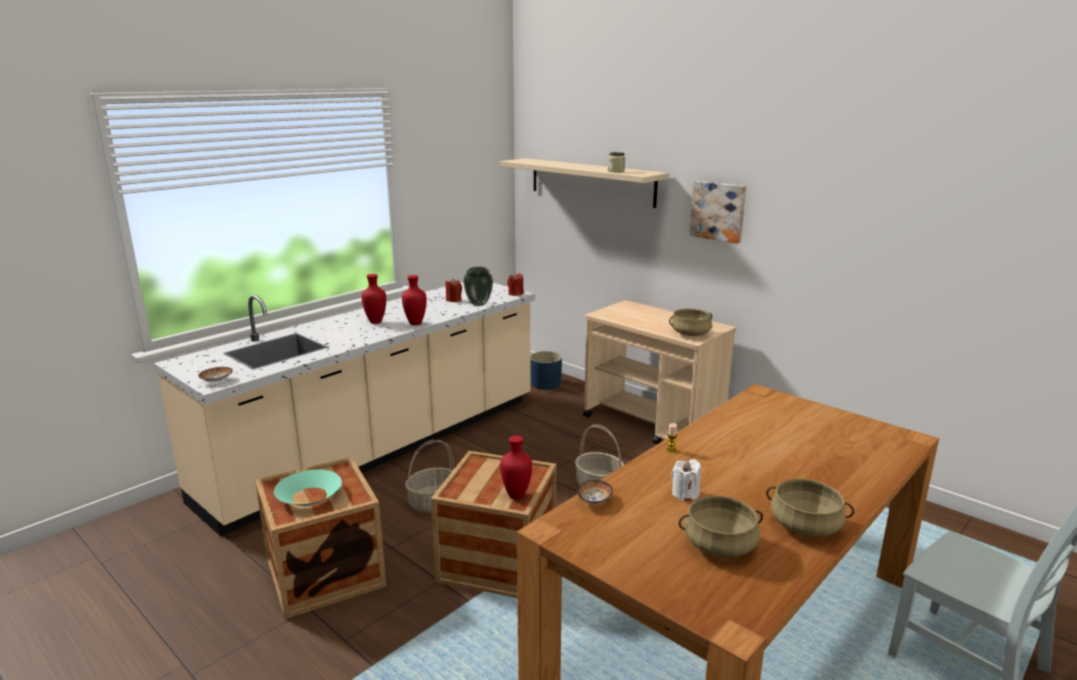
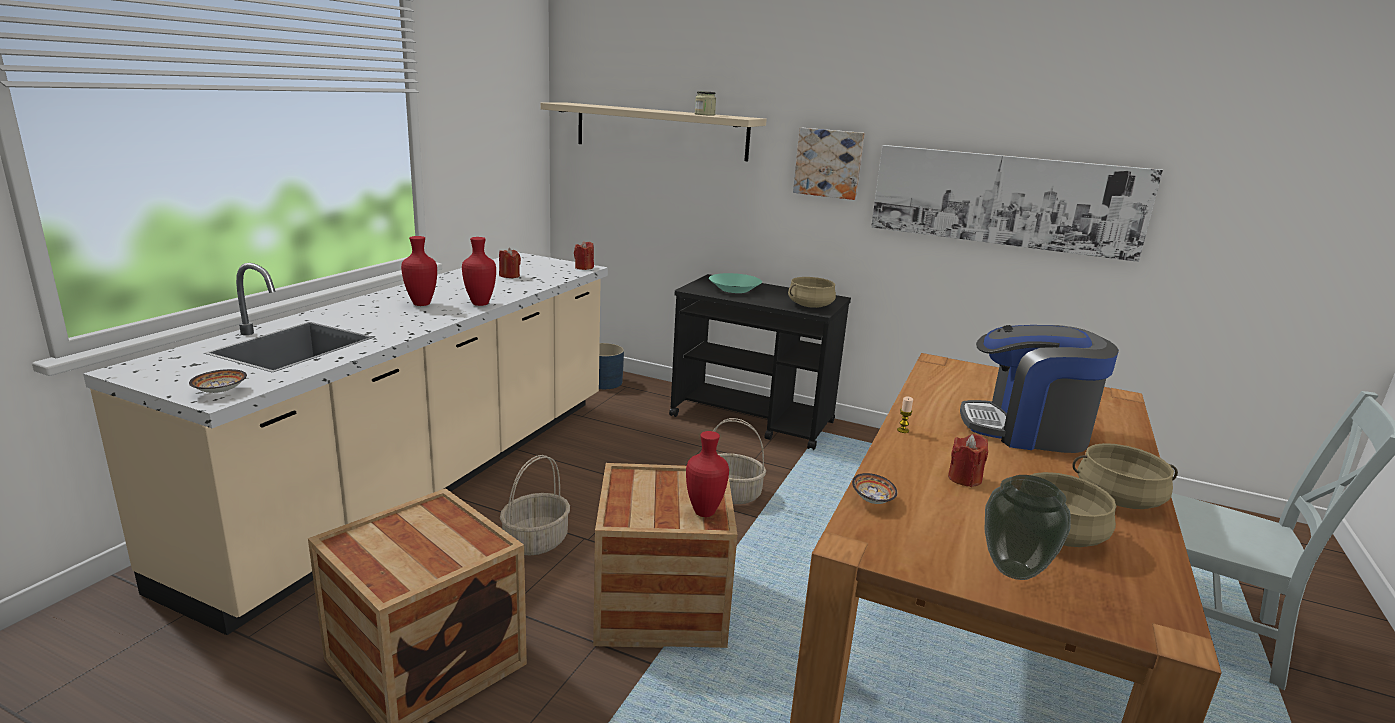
camera: 20 degrees left, 0 degrees up
turquoise bowl [274,469,342,506] -> turquoise bowl moved to [709,273,762,293]
vase [463,267,493,306] -> vase moved to [985,475,1070,580]
beige cart [583,300,736,444] -> black cart [669,274,851,450]
white candle [671,459,701,501] -> red candle [948,434,988,487]
none -> picture [871,145,1163,262]
none -> coffee machine [960,325,1119,453]

